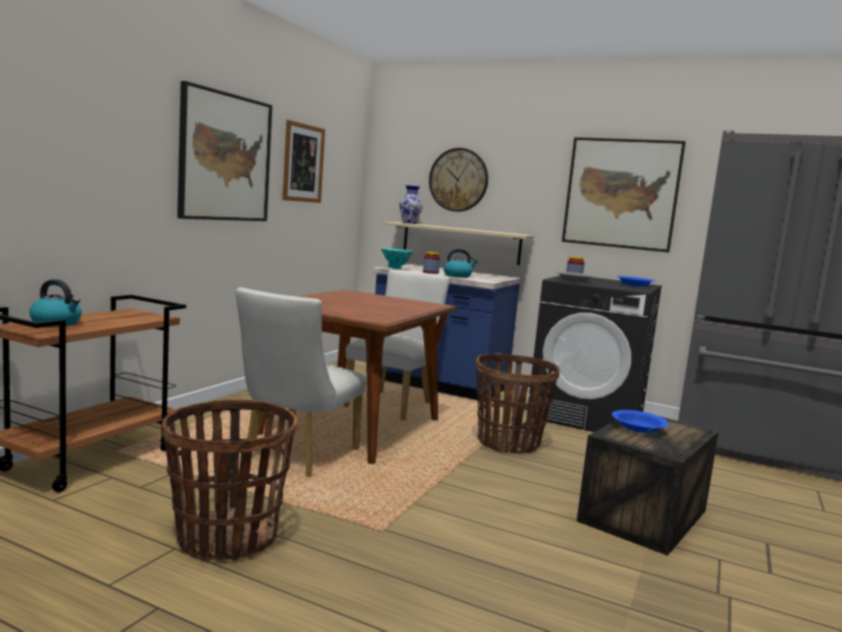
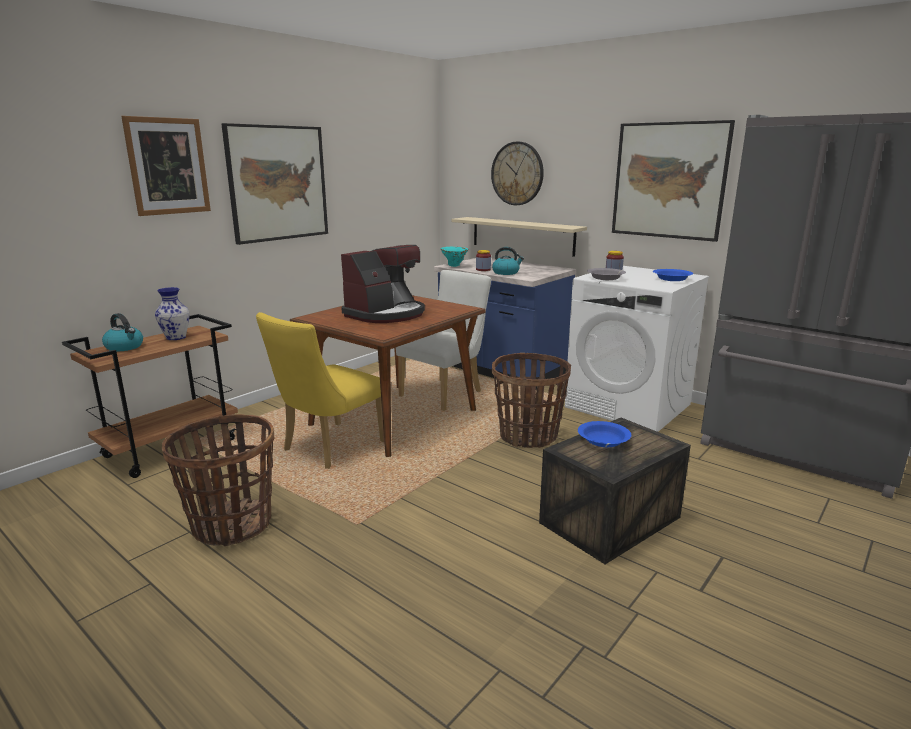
camera: 15 degrees right, 10 degrees up
white chair [236,287,367,477] -> yellow chair [256,312,384,469]
picture [283,120,325,203] -> picture moved to [121,116,211,216]
vase [400,185,423,224] -> vase moved to [155,287,190,340]
black washing machine [527,276,662,432] -> white washing machine [565,266,709,432]
none -> coffee machine [341,245,425,323]

